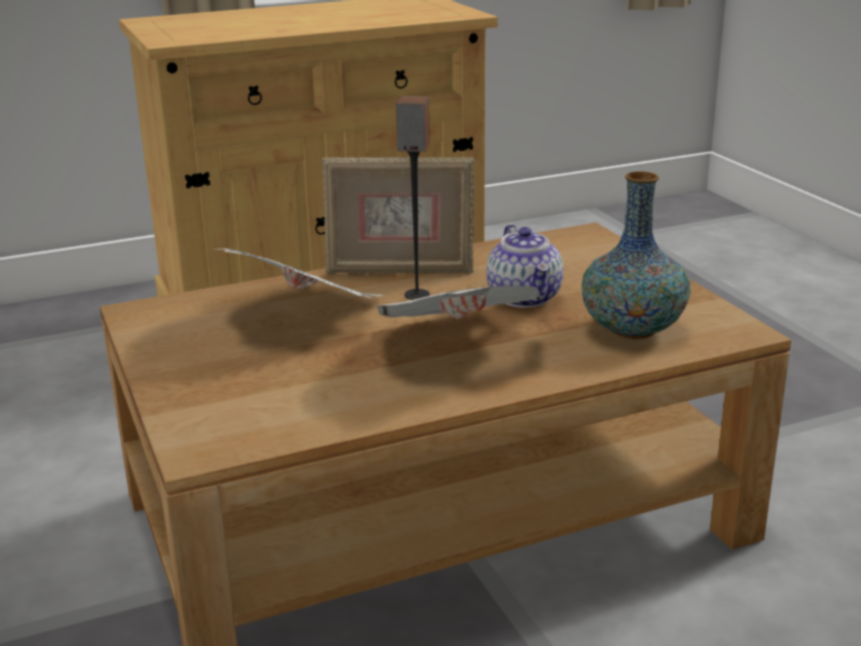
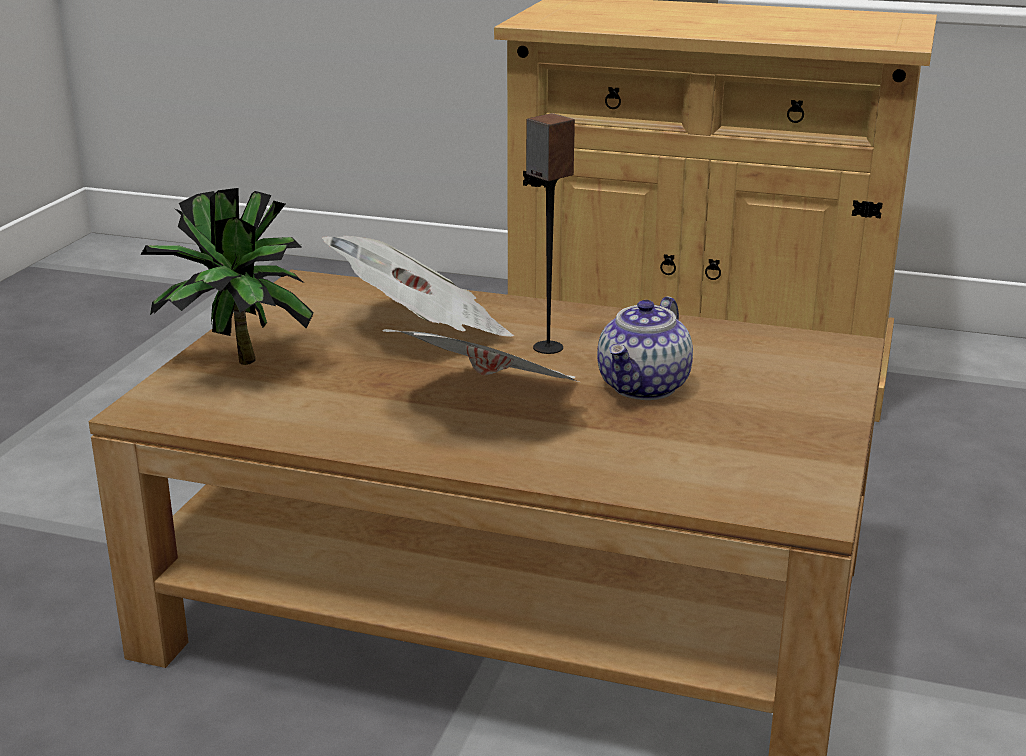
camera: 40 degrees right, 0 degrees up
picture frame [322,156,474,274] -> none
vase [582,171,690,339] -> none
none -> potted plant [141,188,313,365]

